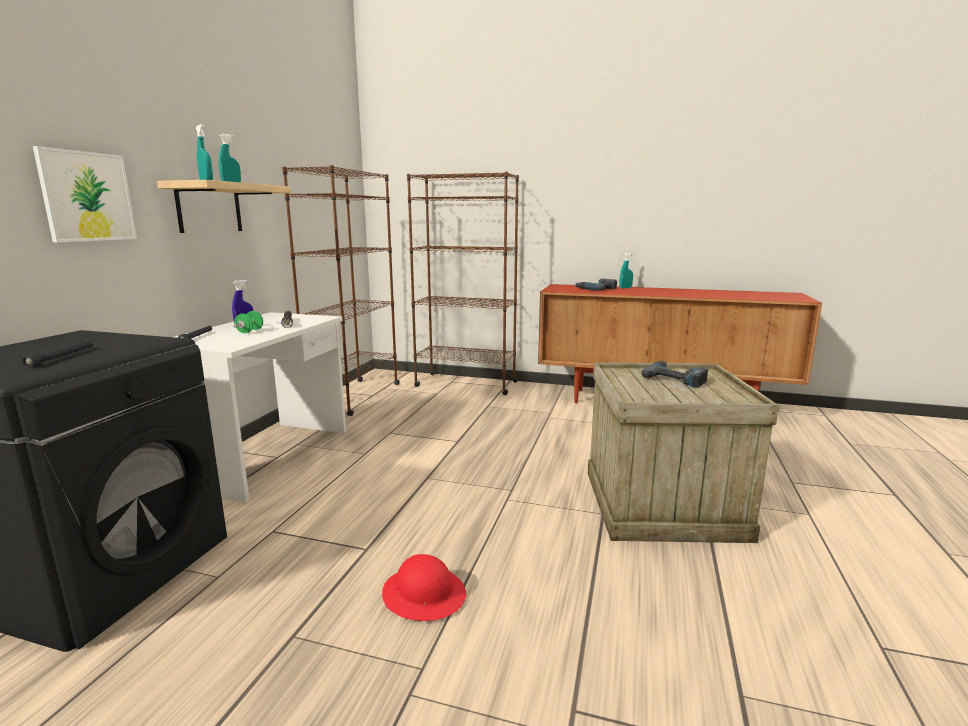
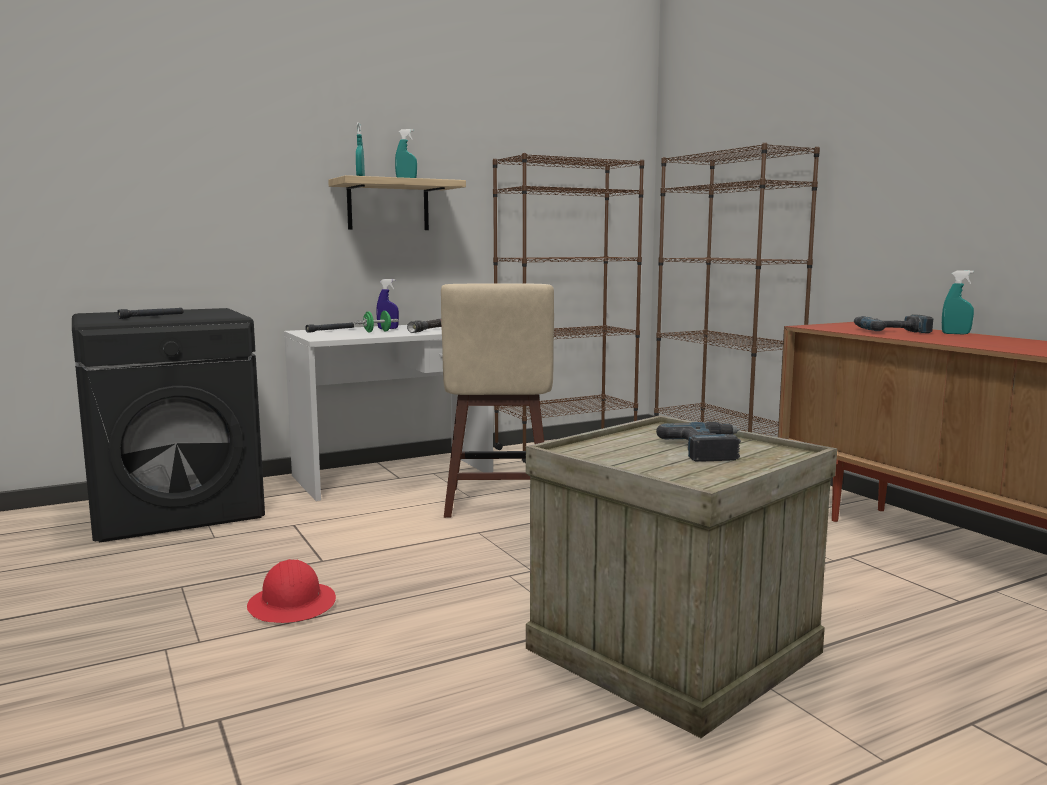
camera: 45 degrees right, 5 degrees down
picture [33,146,137,242] -> none
none -> beige chair [441,283,554,518]

